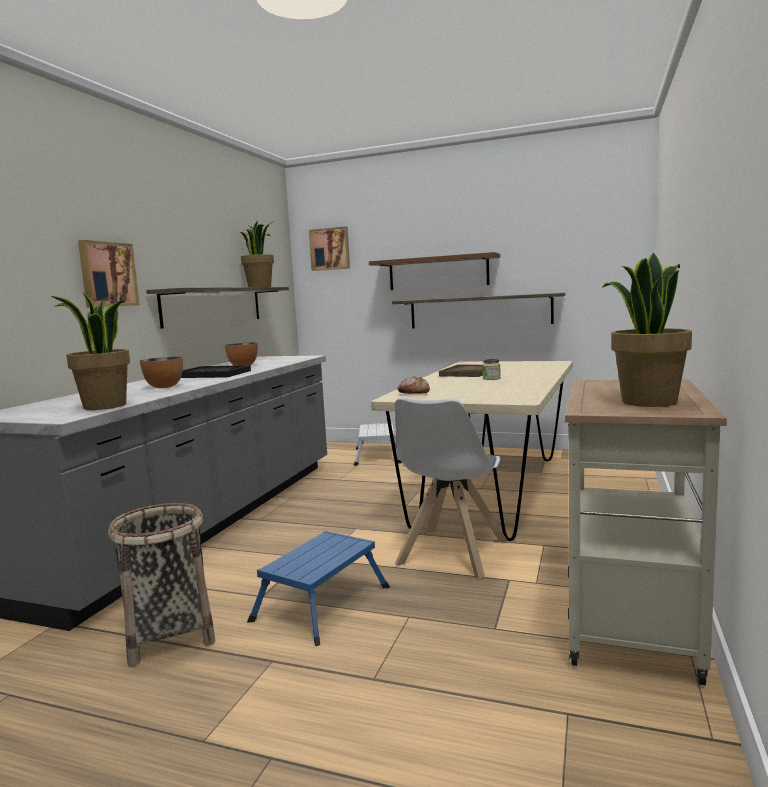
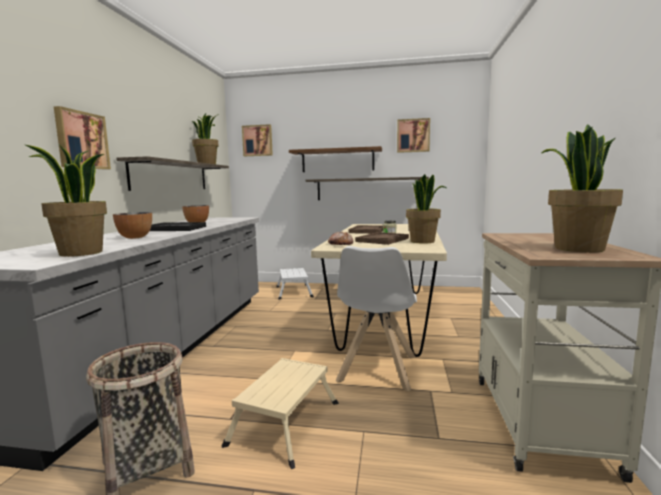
camera: 10 degrees left, 0 degrees up
blue step ladder [247,531,390,646] -> beige step ladder [222,358,339,469]
none -> brown tray [355,232,409,245]
none -> picture [397,118,430,153]
none -> potted plant [406,174,446,244]

